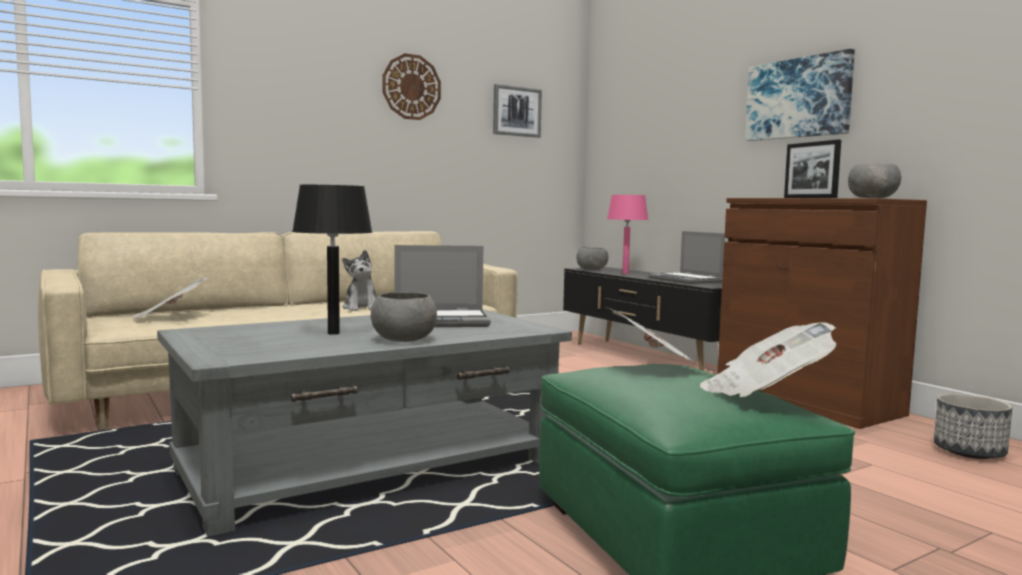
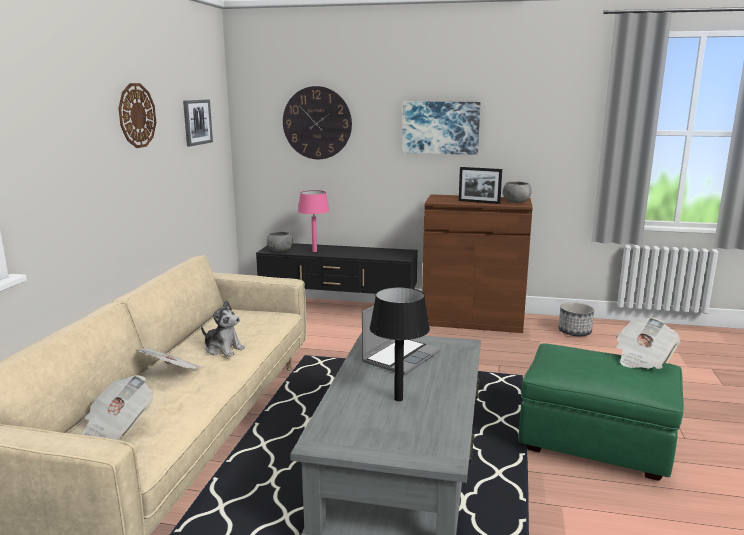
camera: 45 degrees left, 10 degrees up
grey bowl [371,292,437,342] -> none
newspaper [604,307,714,371] -> newspaper moved to [138,348,204,369]
laptop [648,231,725,284] -> none
none -> wall clock [283,86,352,159]

